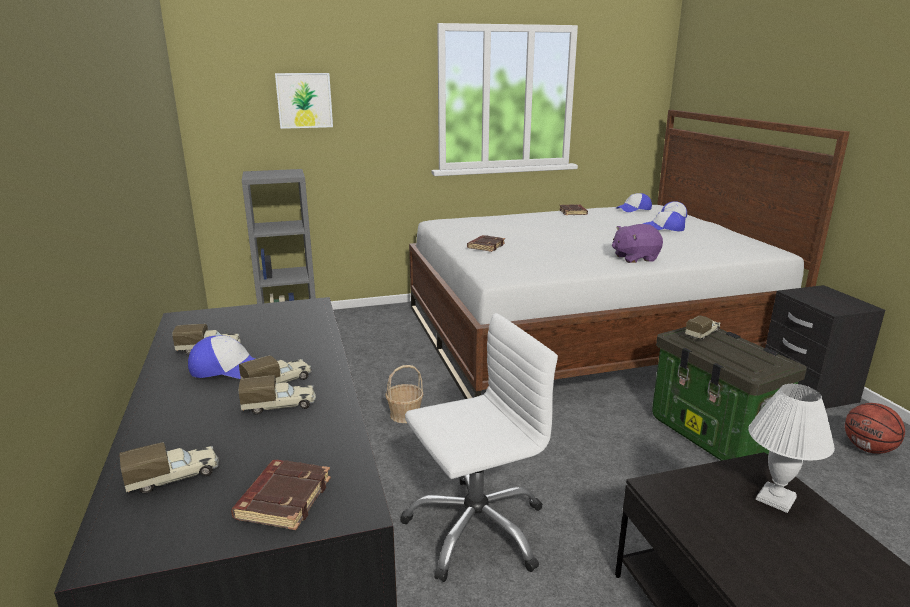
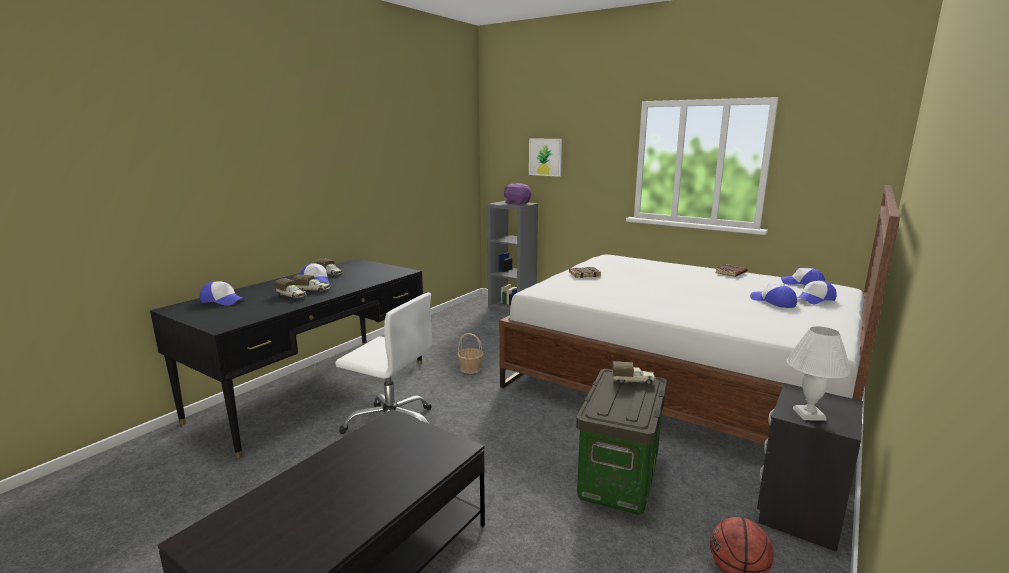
camera: 50 degrees right, 5 degrees down
toy truck [119,442,219,494] -> cap [200,281,245,306]
brown book [231,460,331,530] -> none
purple plush toy [612,224,663,263] -> purple plush toy moved to [504,183,532,205]
white table lamp [748,384,835,513] -> white table lamp moved to [787,326,851,421]

